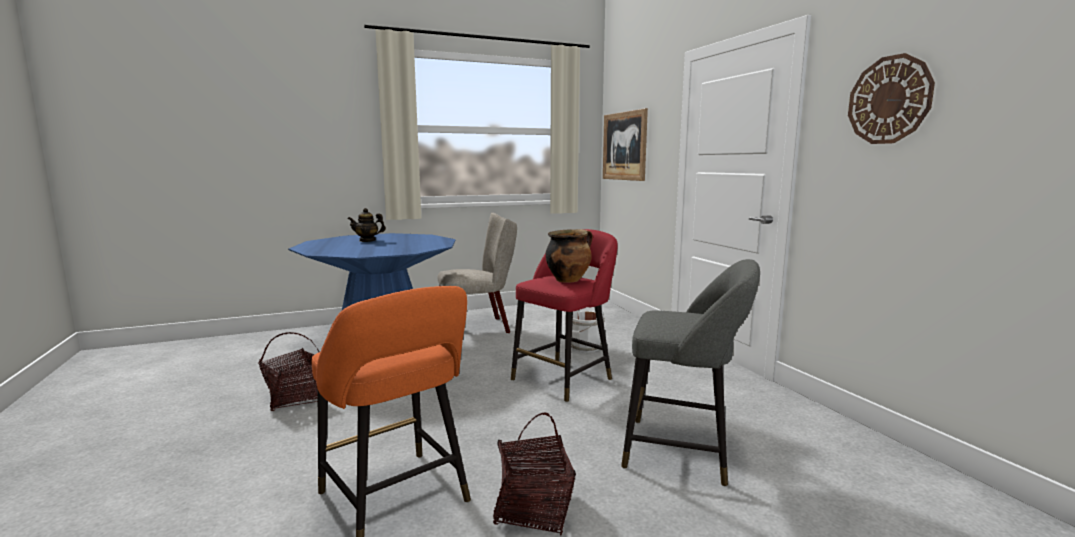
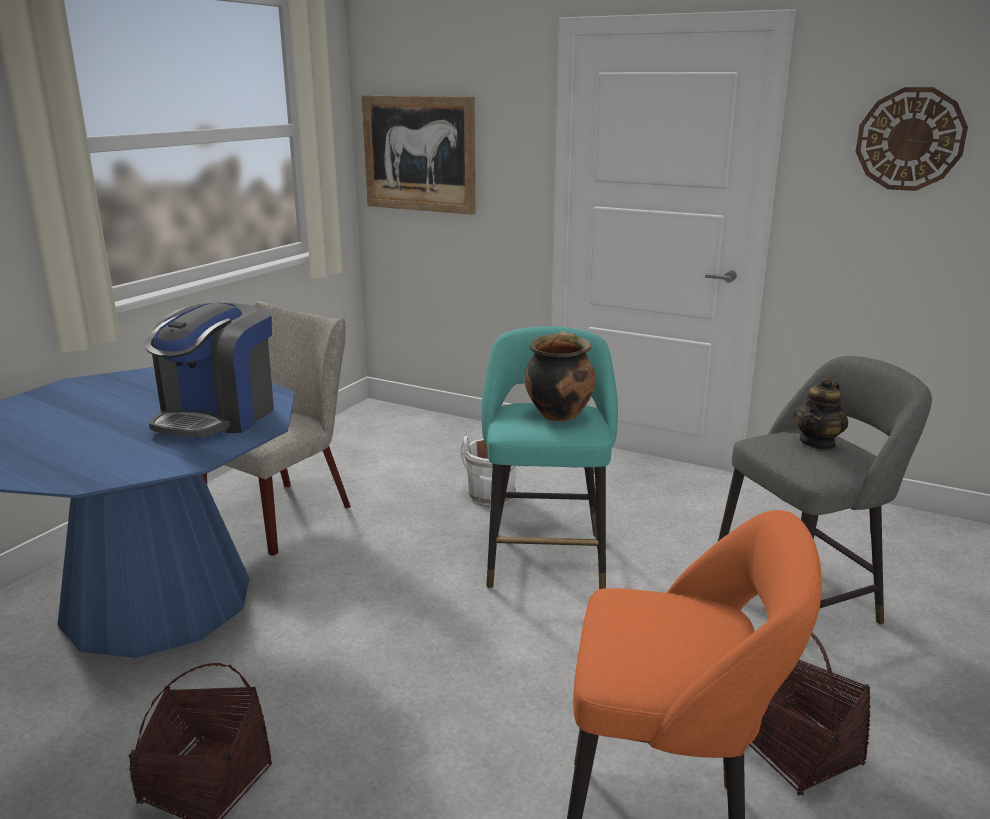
camera: 40 degrees left, 10 degrees up
teapot [348,208,386,242] -> teapot moved to [794,377,848,450]
red stool [511,229,618,402] -> turquoise stool [481,326,618,589]
none -> coffee machine [144,303,274,440]

